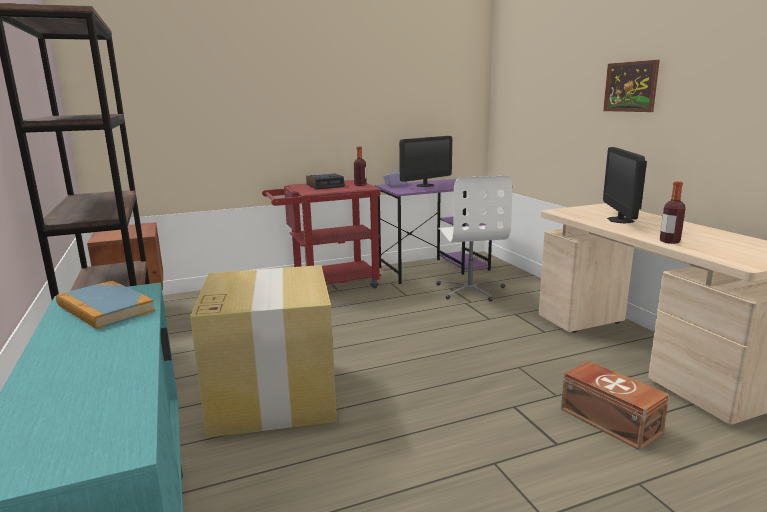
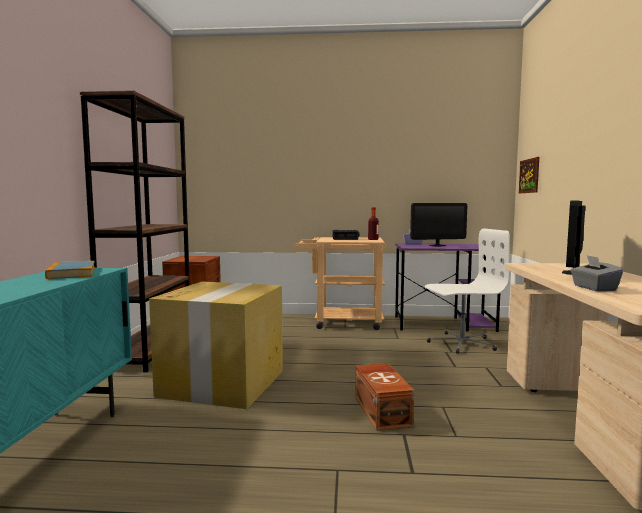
camera: 25 degrees right, 10 degrees down
red cart [262,180,381,288] -> beige cart [293,237,386,330]
white office chair [436,176,512,302] -> white office chair turned 120 degrees counterclockwise [425,228,510,354]
brown storage box [561,361,669,451] -> brown storage box moved to [355,363,414,431]
picture [603,60,660,112] -> picture moved to [519,157,539,193]
bottle [660,181,686,244] -> grey tissue box [570,255,623,291]

